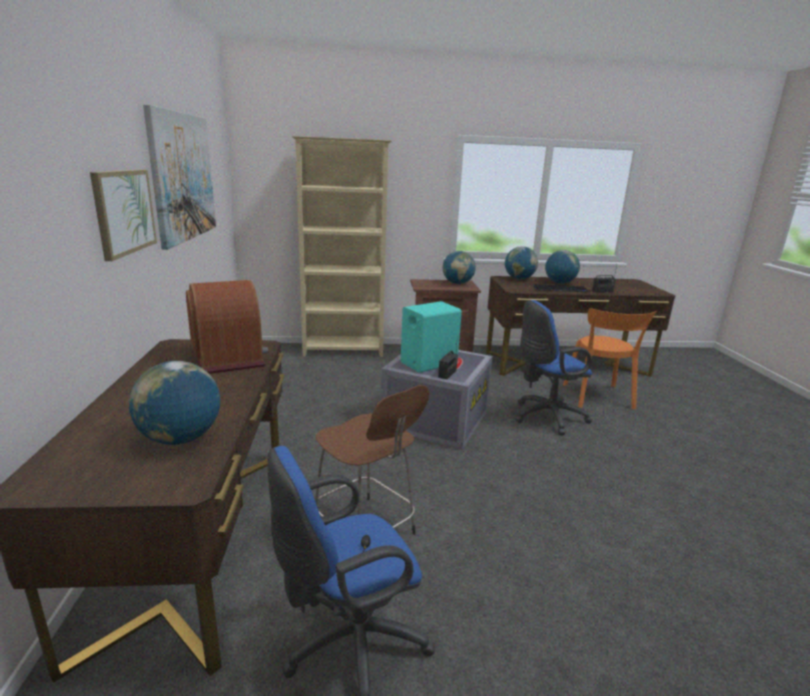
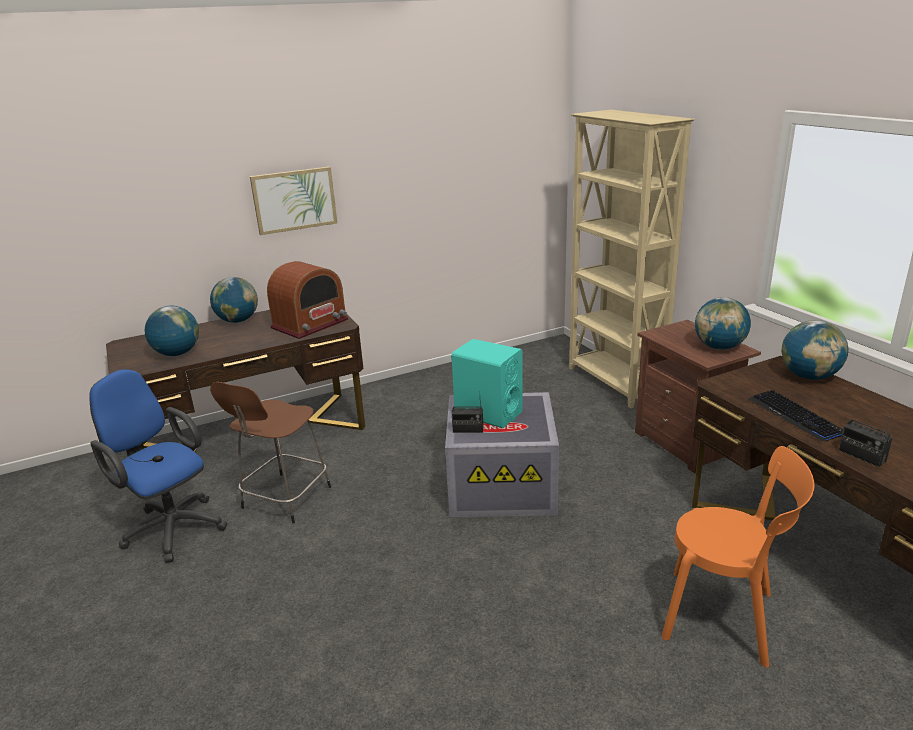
camera: 70 degrees right, 5 degrees up
picture [143,104,216,250] -> none
blue office chair [515,300,592,435] -> none
globe [545,250,580,284] -> globe moved to [210,277,258,323]
orange chair [563,309,657,409] -> orange chair turned 135 degrees counterclockwise [661,446,814,668]

